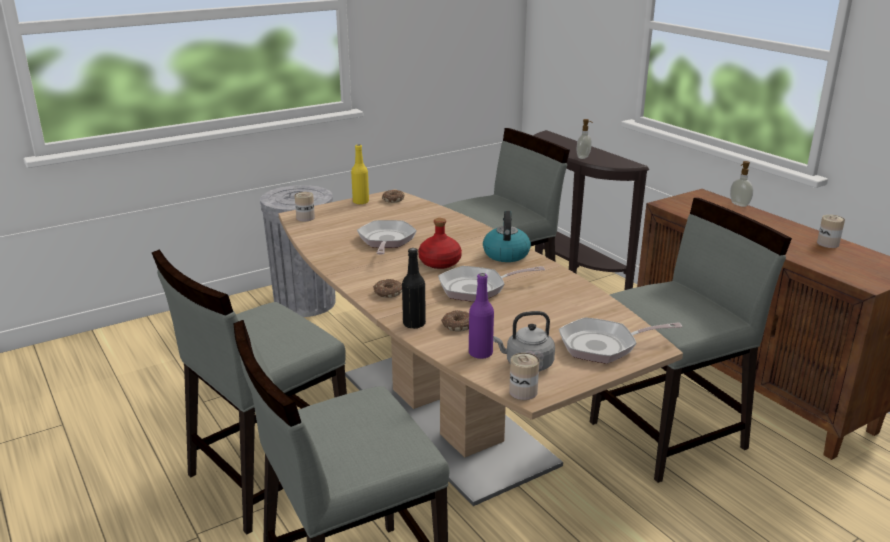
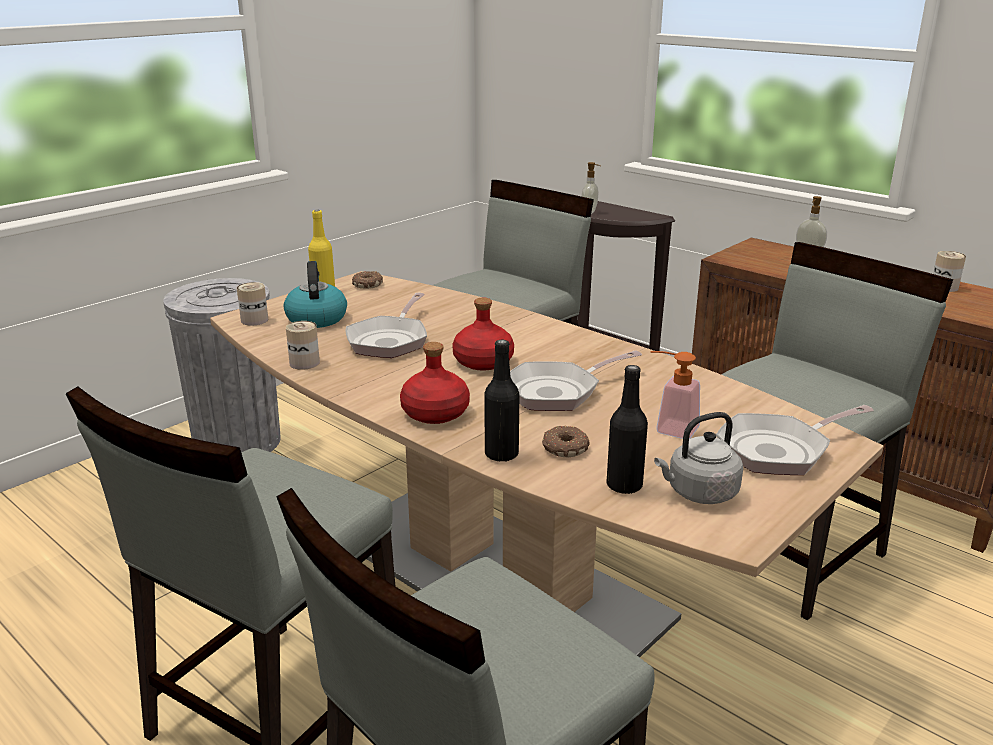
camera: 15 degrees left, 0 degrees up
frying pan [357,220,417,255] -> frying pan turned 150 degrees counterclockwise [346,293,427,358]
donut [373,279,402,298] -> red bottle [400,342,470,424]
purple bottle [469,273,494,359] -> black bottle [606,365,648,494]
kettle [483,211,531,262] -> kettle moved to [284,261,347,328]
can [509,353,539,400] -> can moved to [286,321,320,370]
none -> soap dispenser [650,351,700,439]

